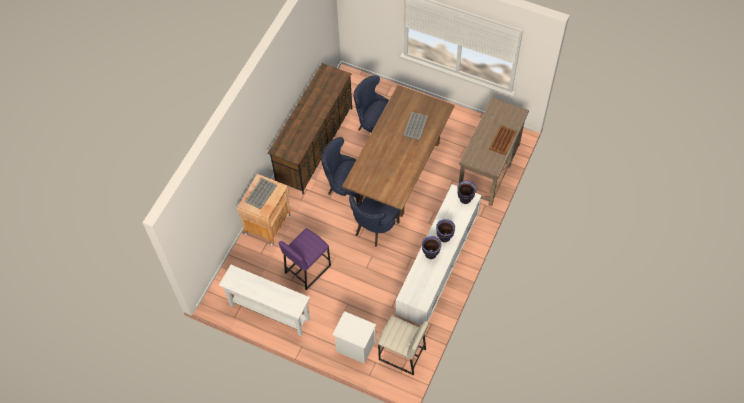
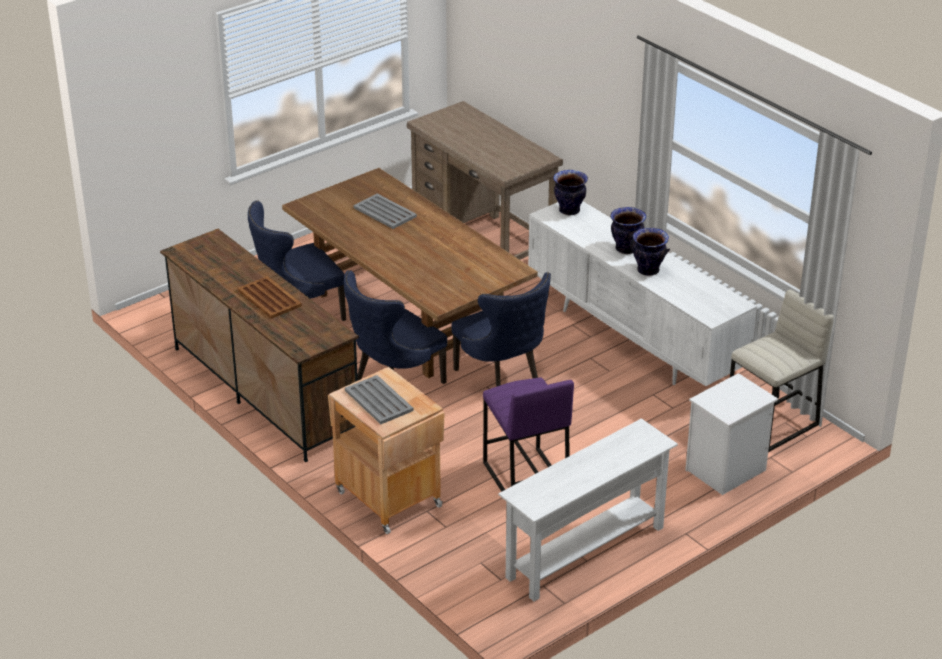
camera: 65 degrees left, 25 degrees down
brown tray [489,125,517,155] -> brown tray moved to [237,276,302,319]

